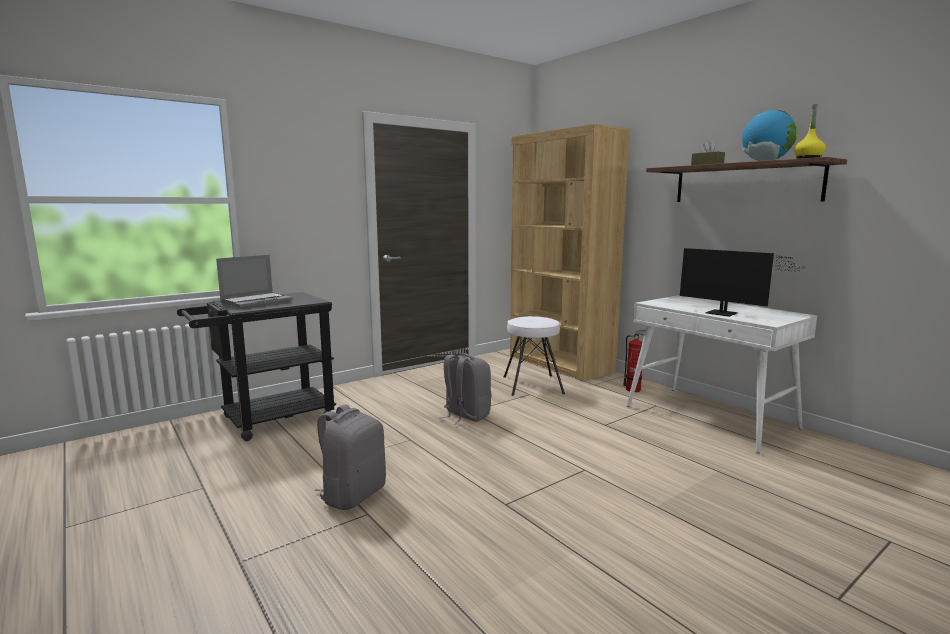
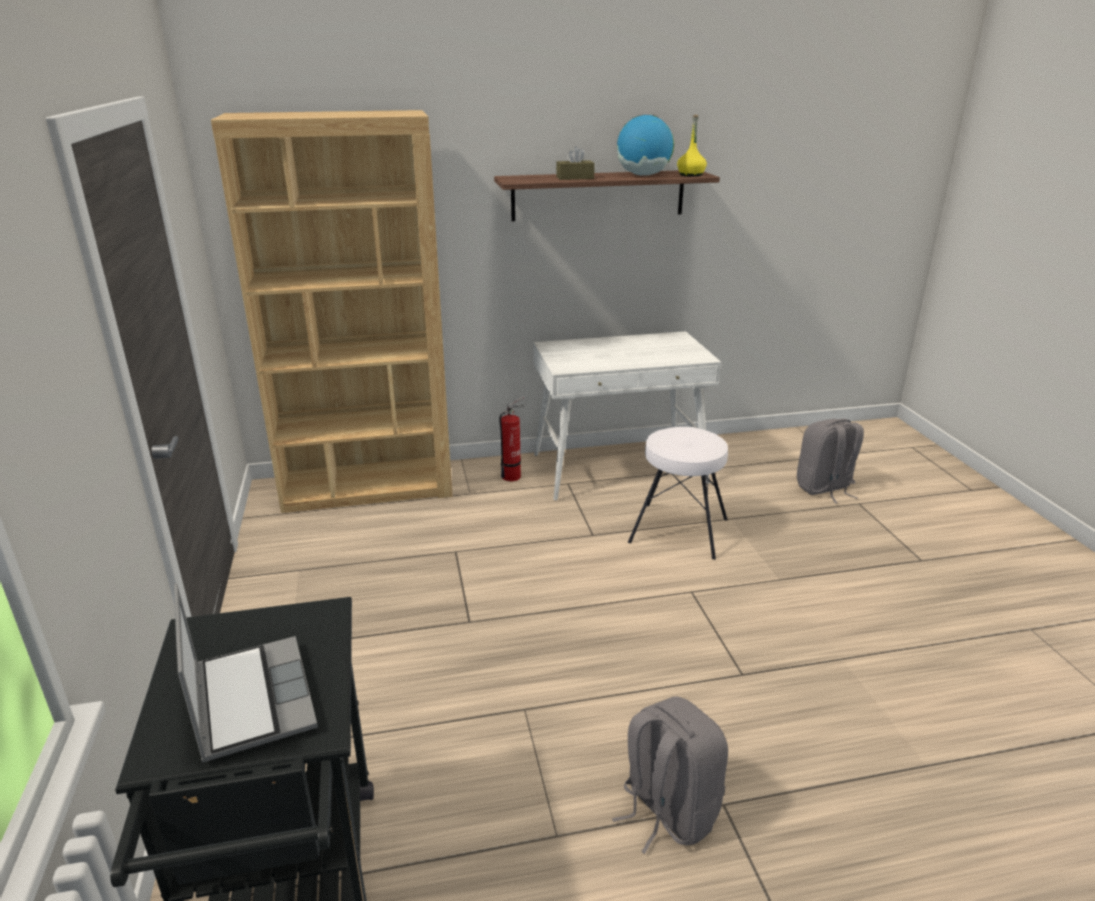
camera: 65 degrees left, 15 degrees up
grey backpack [440,353,491,425] -> grey backpack moved to [797,419,864,503]
white stool [504,316,565,396] -> white stool moved to [628,427,728,560]
monitor [679,248,804,317] -> none

